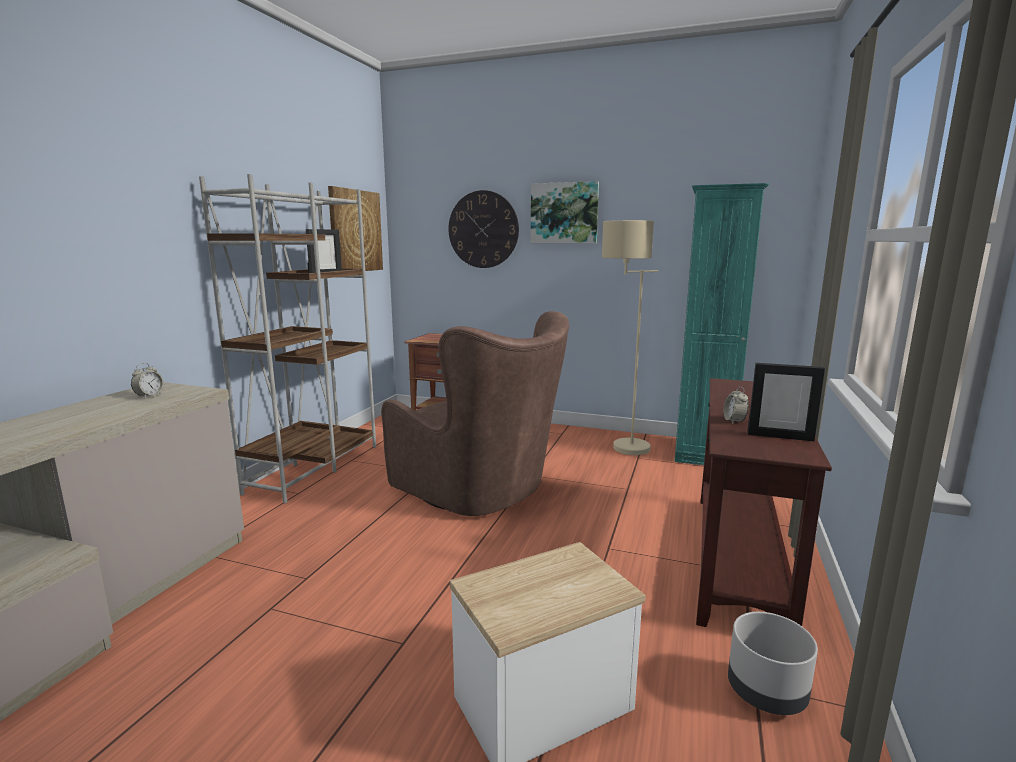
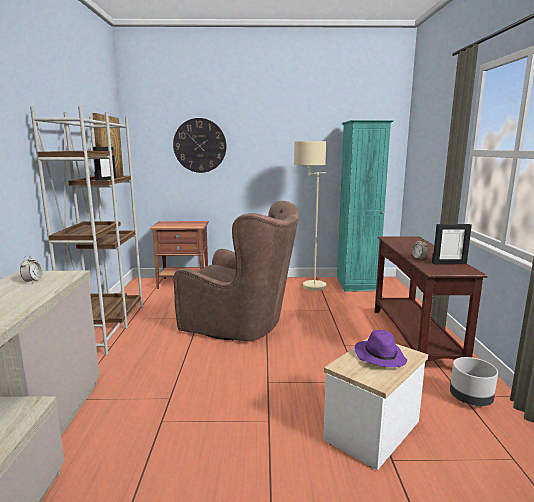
camera: 20 degrees left, 0 degrees up
picture [531,181,599,243] -> none
none -> purple hat [355,330,407,367]

